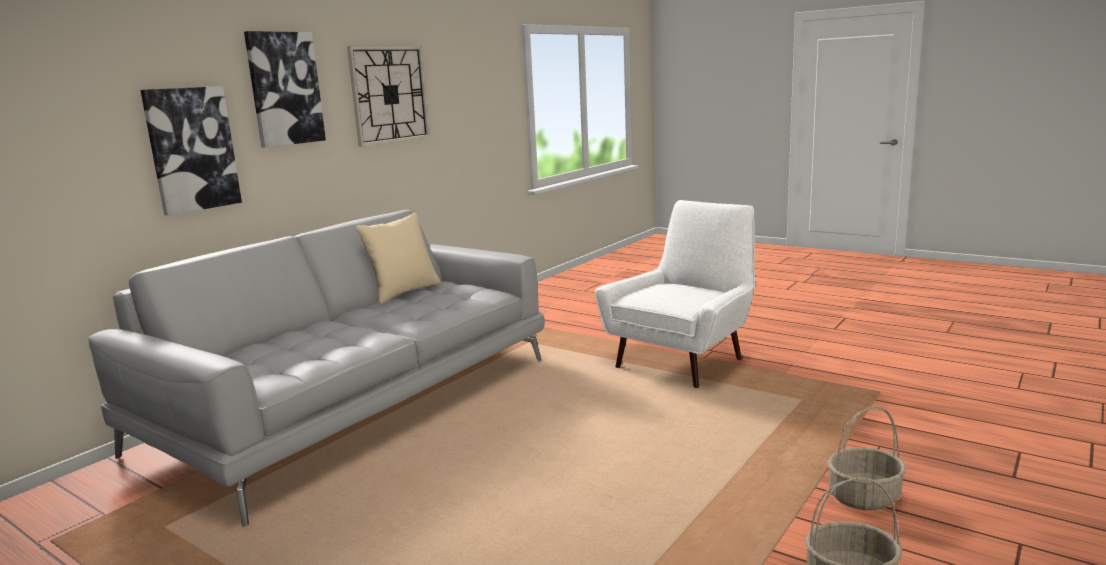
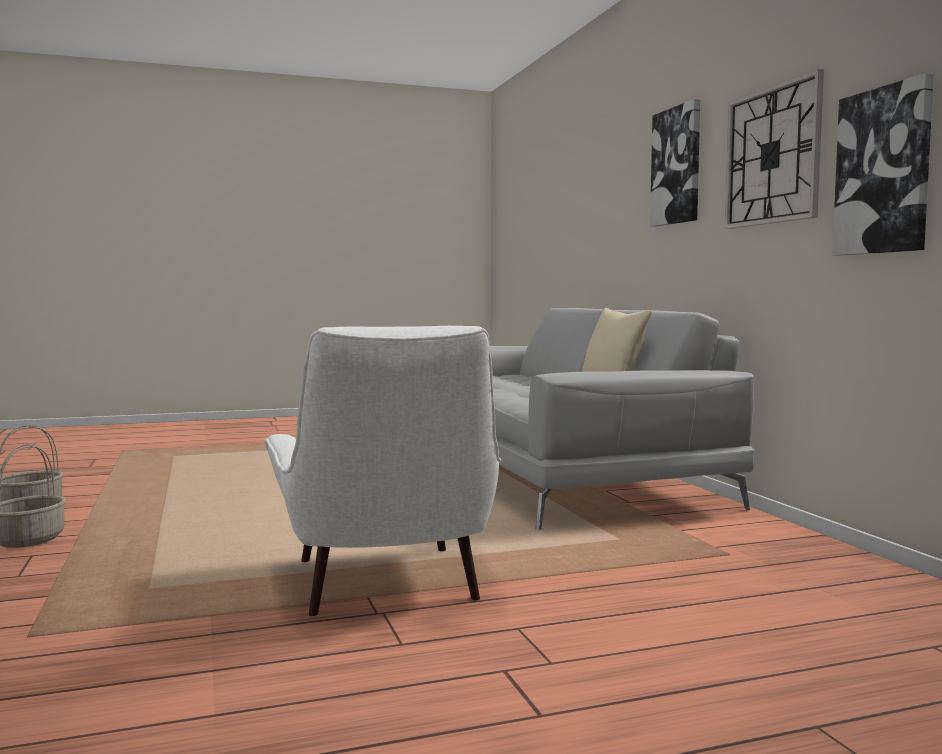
camera: 125 degrees right, 10 degrees down
picture [140,86,242,216] -> picture moved to [832,73,934,256]

